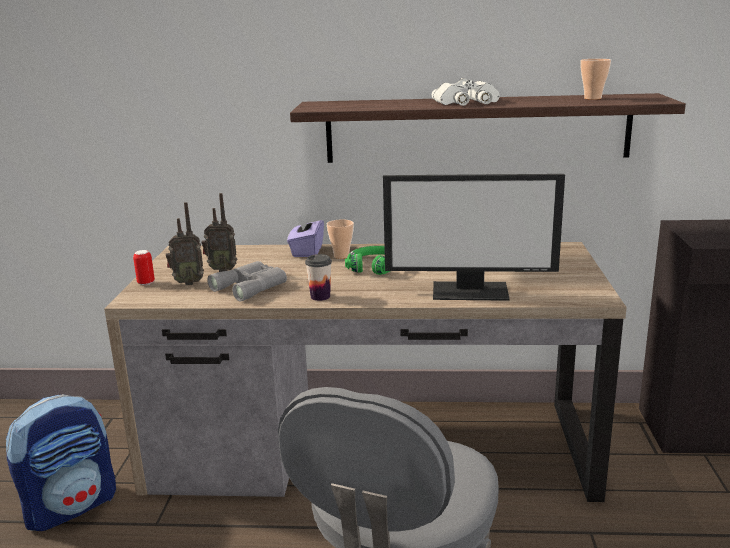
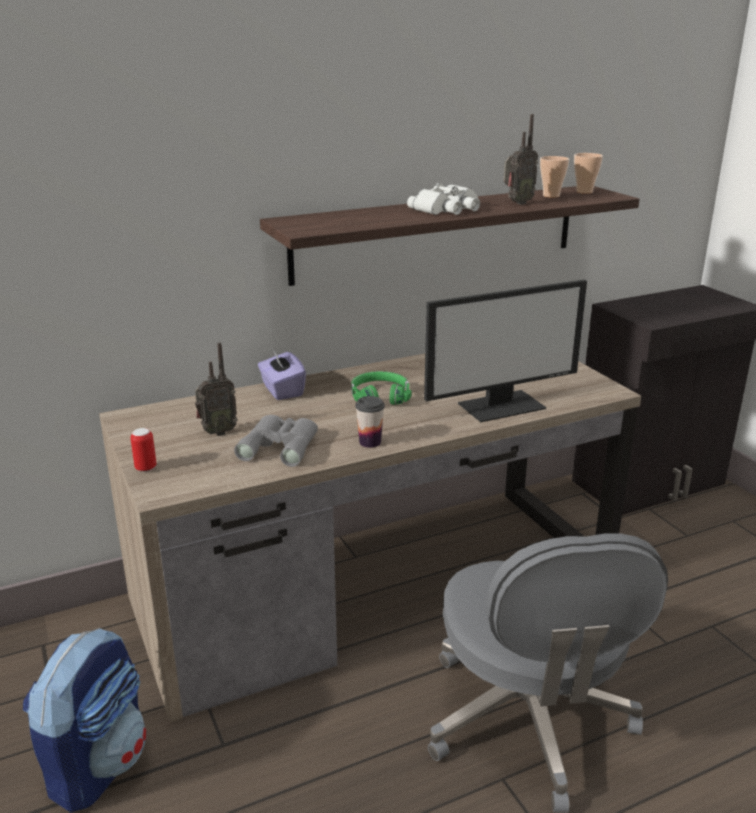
camera: 30 degrees left, 5 degrees up
radio [166,202,204,285] -> radio moved to [503,114,538,205]
cup [327,219,354,259] -> cup moved to [574,153,603,194]

